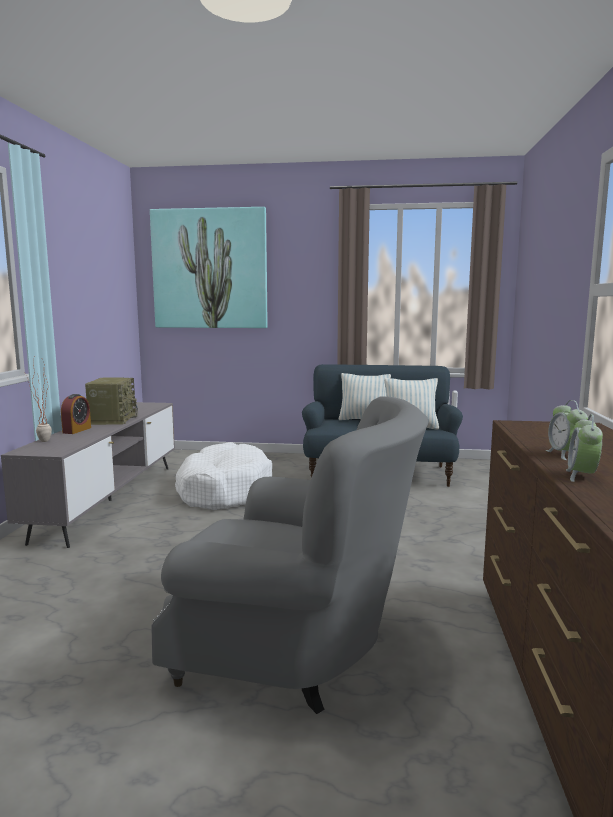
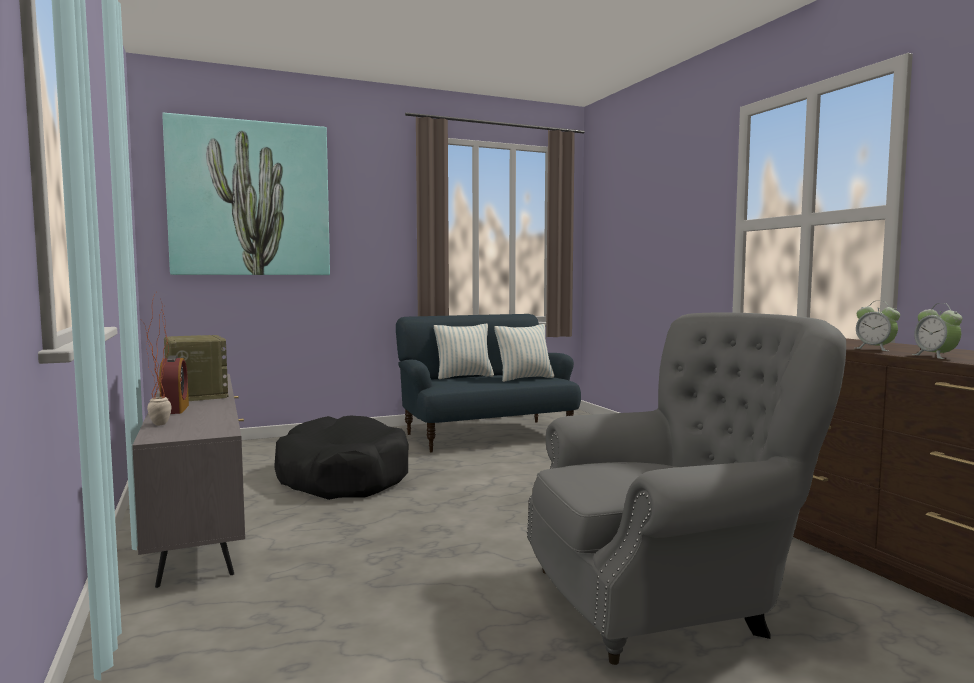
camera: 30 degrees left, 5 degrees down
white dog bed [175,442,272,510] -> black dog bed [274,416,409,500]

